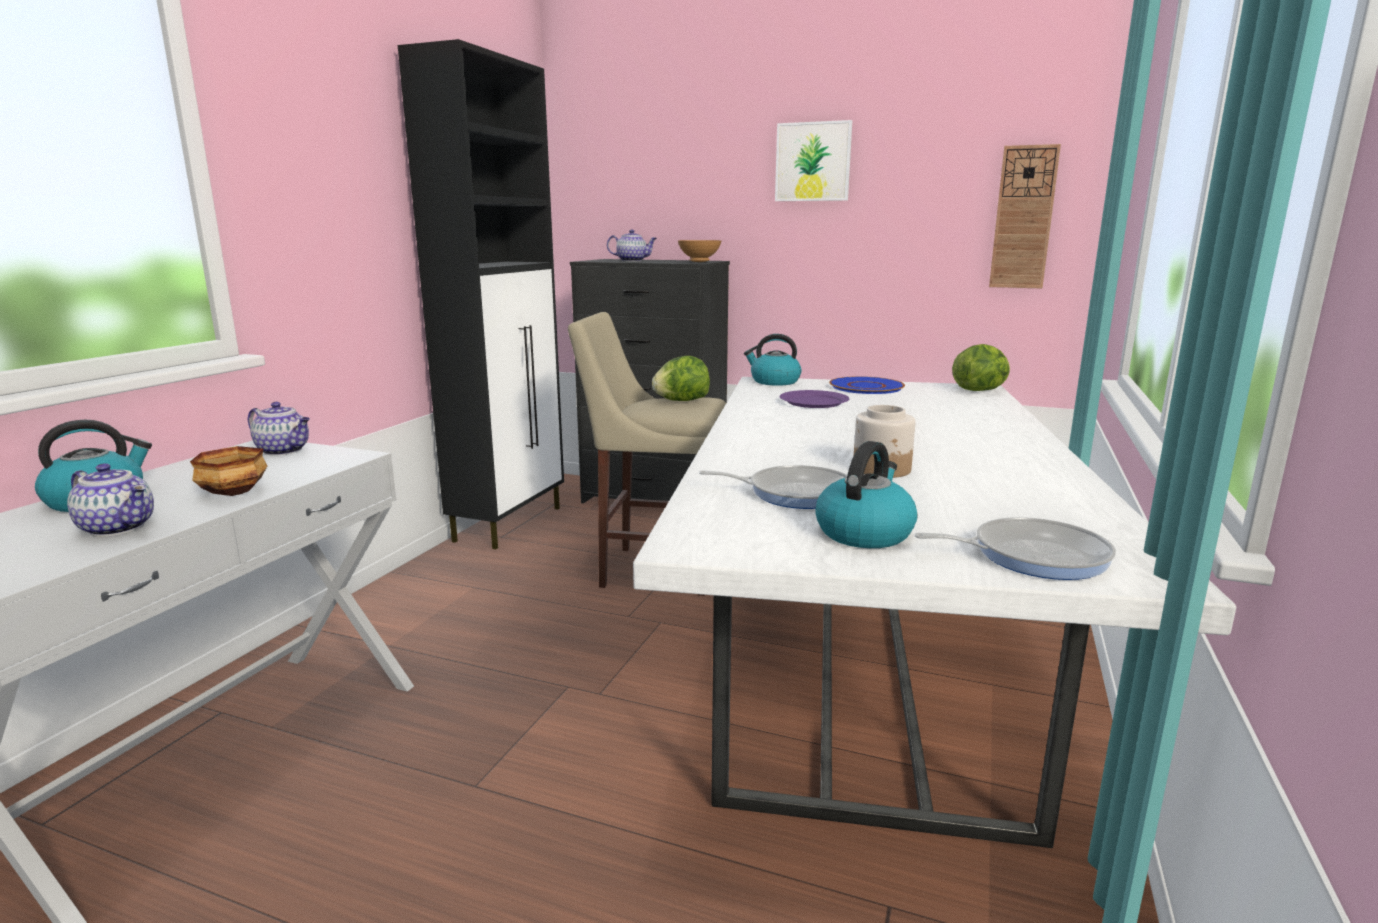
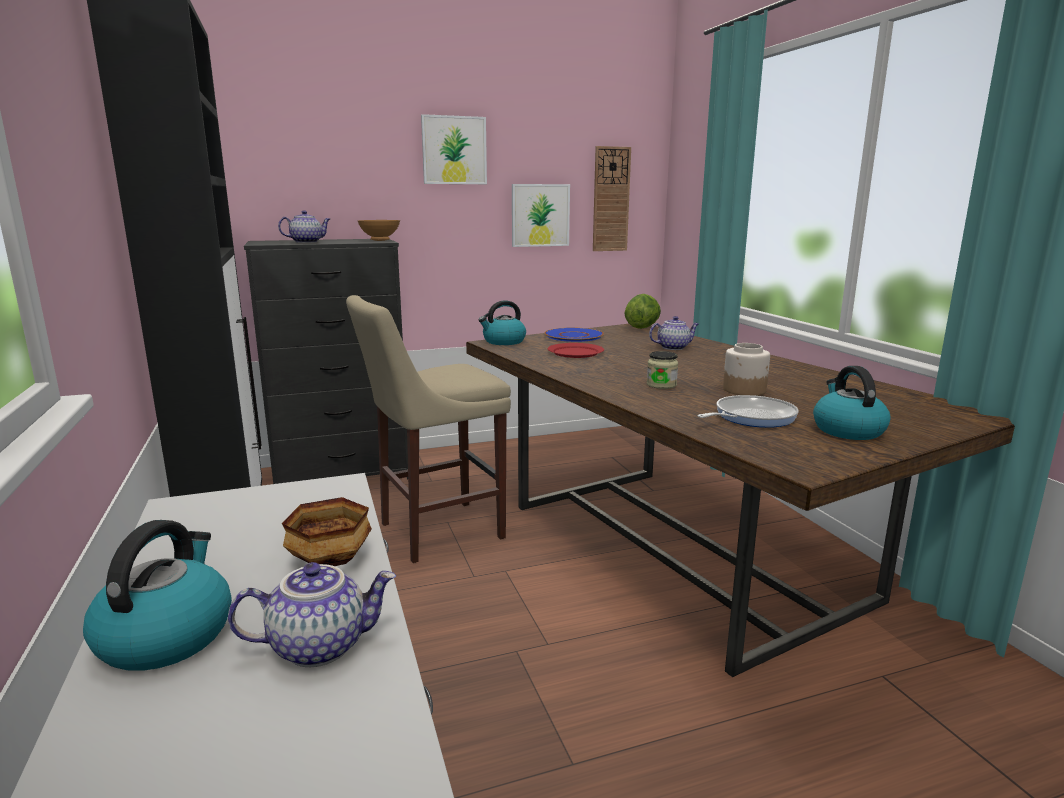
camera: 40 degrees left, 0 degrees up
teapot [248,402,310,456] -> teapot moved to [649,316,699,350]
white dining table [633,377,1236,848] -> brown dining table [466,324,1015,677]
lettuce [652,356,710,401] -> none
purple plate [780,390,849,408] -> red plate [548,343,604,358]
frying pan [914,517,1116,580] -> none
none -> picture [512,184,570,247]
none -> jar [647,351,678,389]

